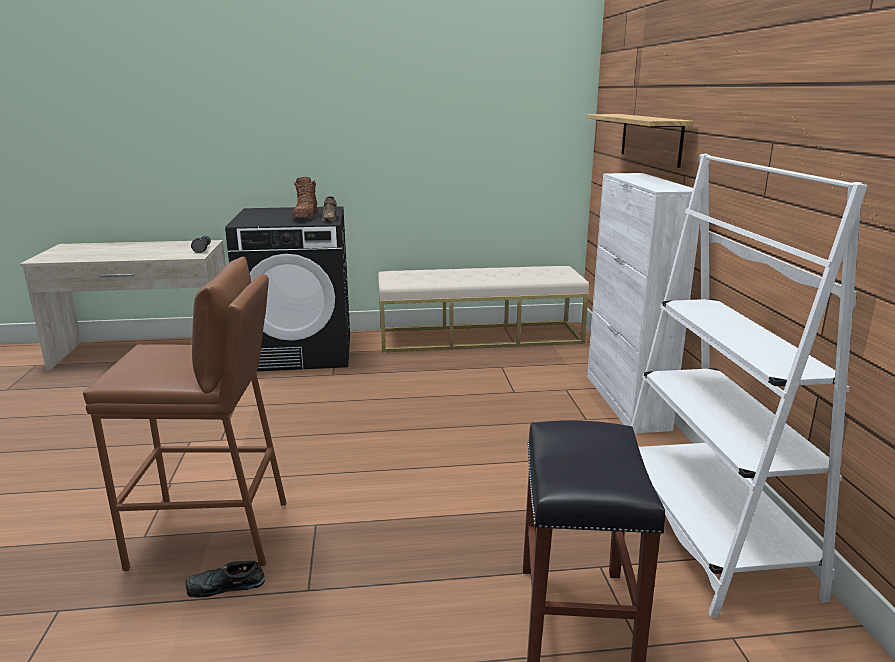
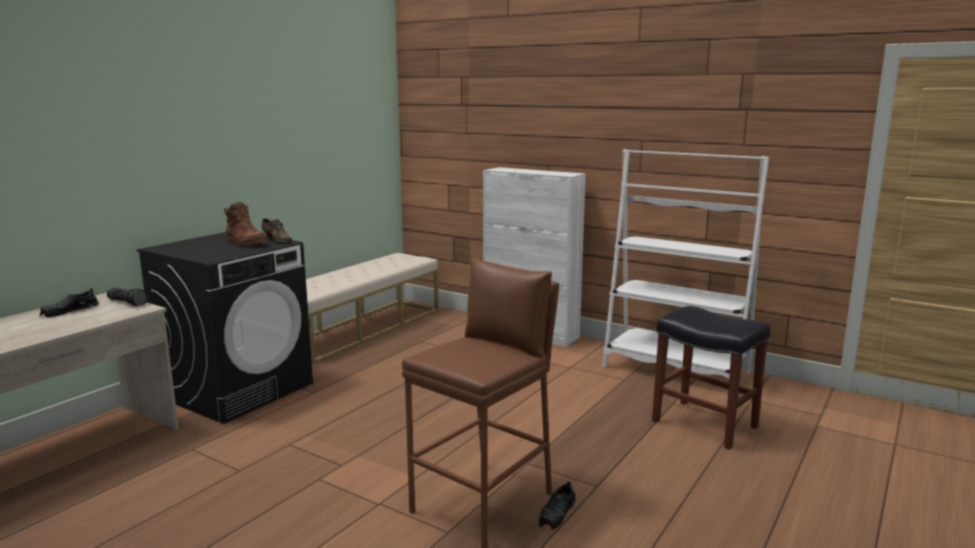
camera: 50 degrees left, 5 degrees down
shelf [586,114,694,168] -> none
none -> black shoe [39,288,99,317]

